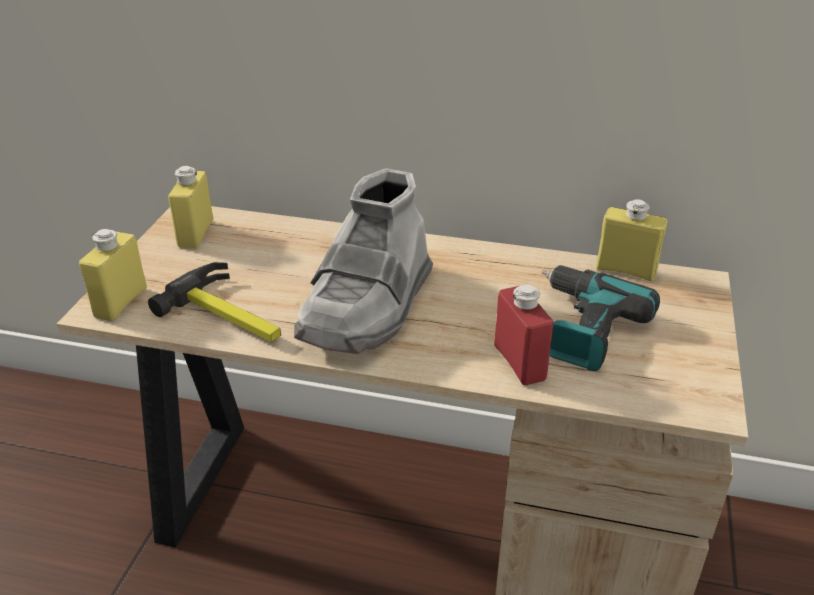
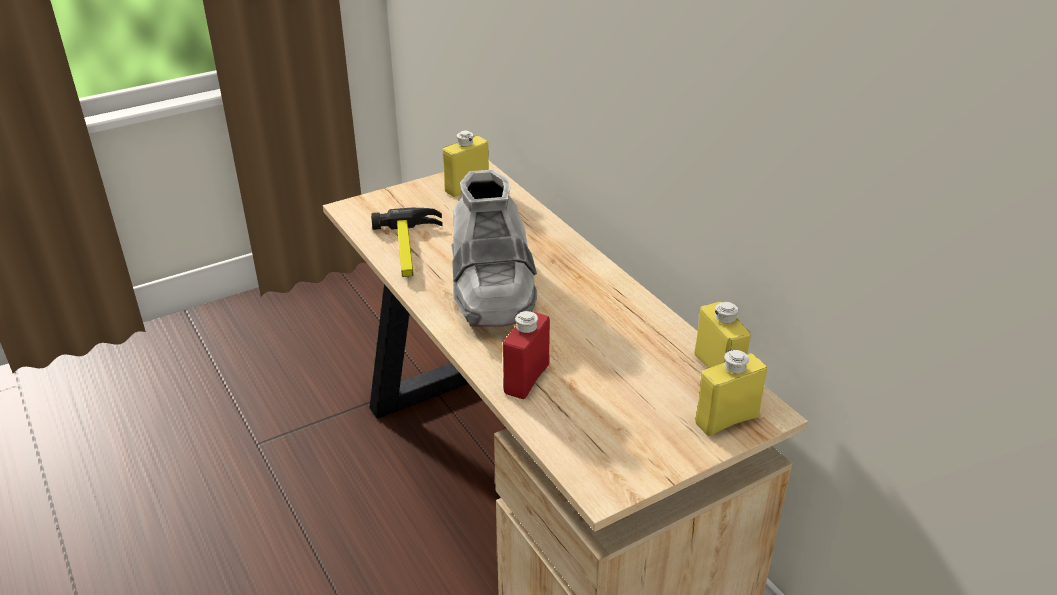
camera: 45 degrees right, 0 degrees up
yellow bottle [79,229,147,321] -> yellow bottle moved to [695,350,767,436]
grey boot [294,168,433,354] -> grey boot turned 75 degrees counterclockwise [451,169,537,327]
power drill [542,265,660,371] -> none

